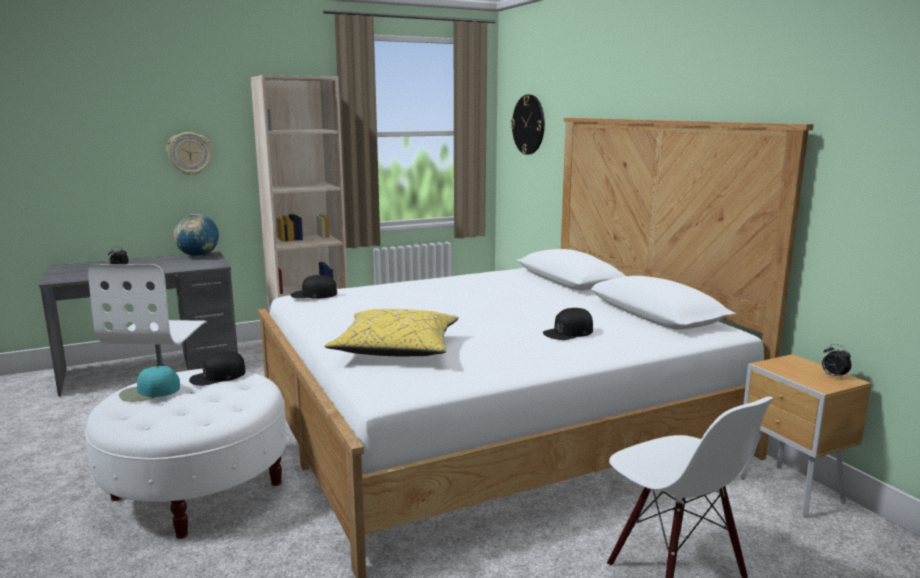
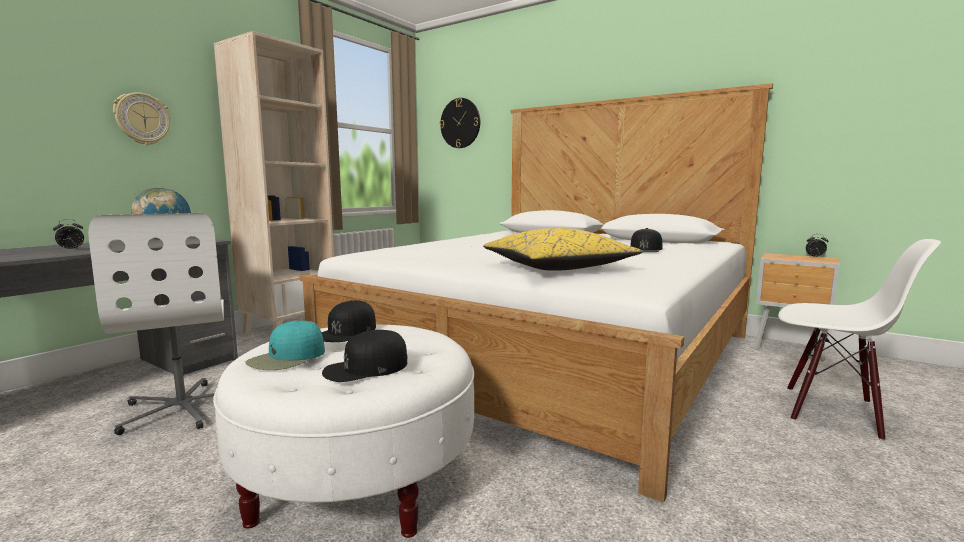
camera: 30 degrees left, 5 degrees down
black cap [291,275,337,299] -> black cap moved to [322,330,407,382]

